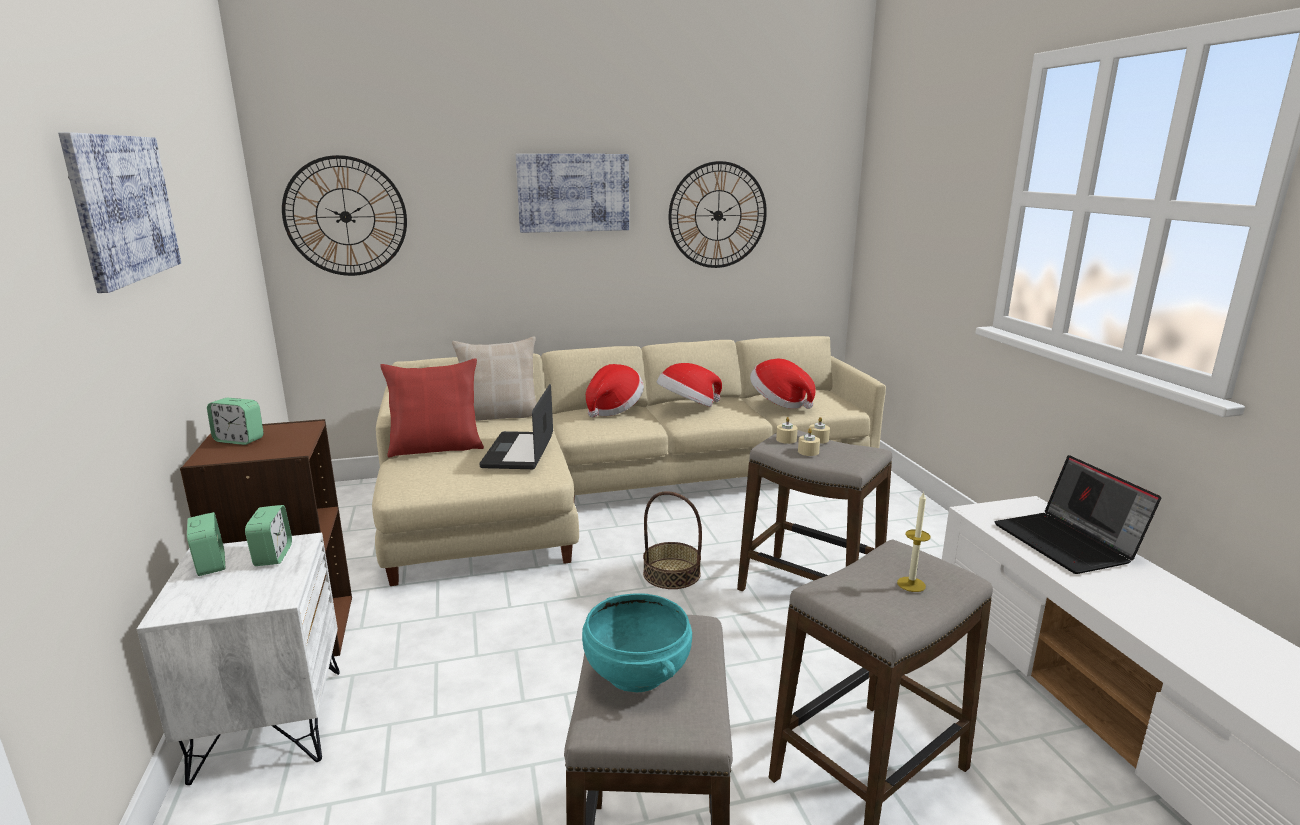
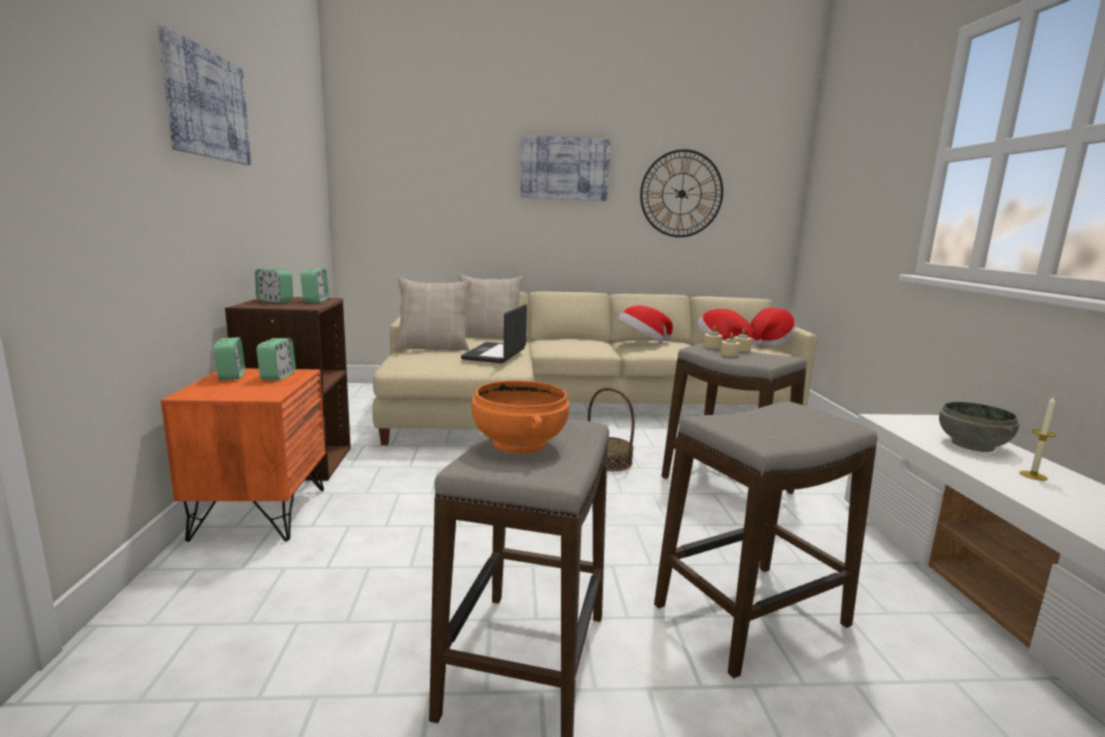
camera: 10 degrees right, 5 degrees down
white nightstand [137,533,340,785] -> orange nightstand [161,368,326,542]
wall clock [282,155,407,276] -> none
red pillow [380,358,484,458] -> beige pillow [395,277,471,351]
turquoise bowl [582,593,692,692] -> orange bowl [472,380,569,454]
hat [586,364,644,418] -> hat moved to [750,308,797,346]
candle [897,492,930,592] -> candle moved to [1019,396,1057,481]
laptop [995,455,1161,574] -> grey bowl [939,402,1019,452]
none -> alarm clock [300,269,329,303]

